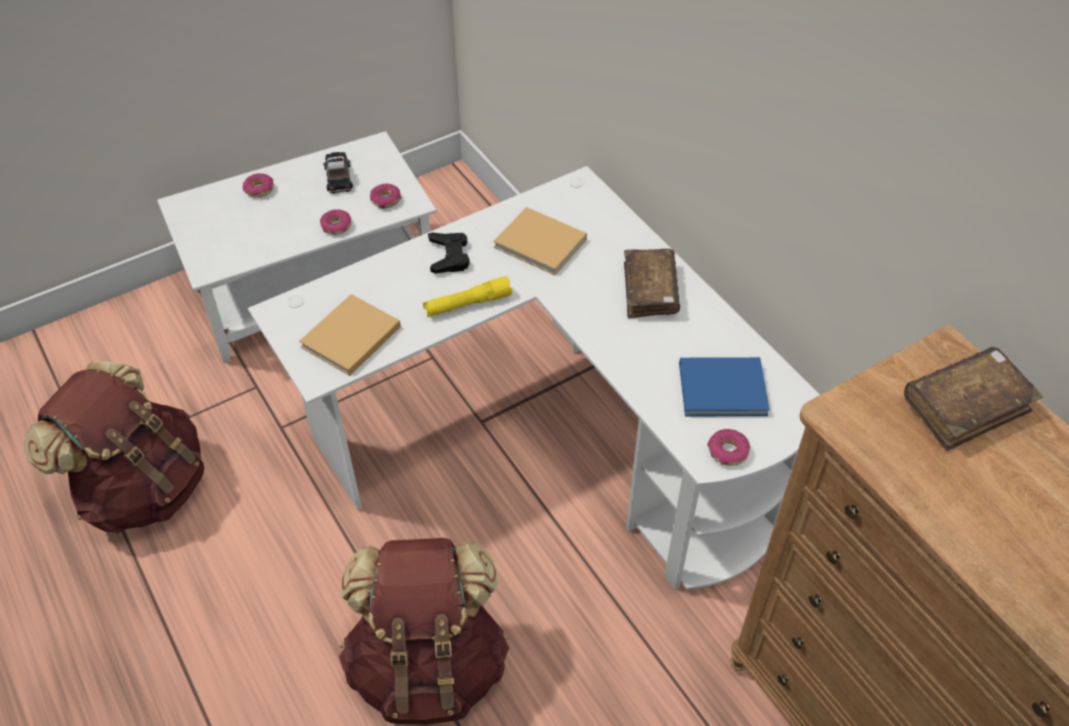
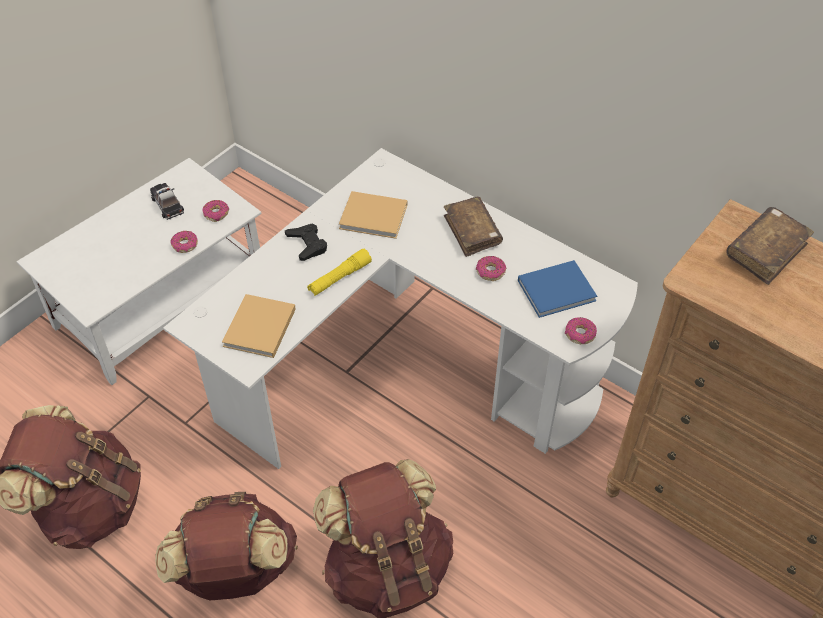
camera: 20 degrees left, 0 degrees up
donut [243,173,274,198] -> donut moved to [476,256,506,281]
none -> brown backpack [155,492,298,600]

